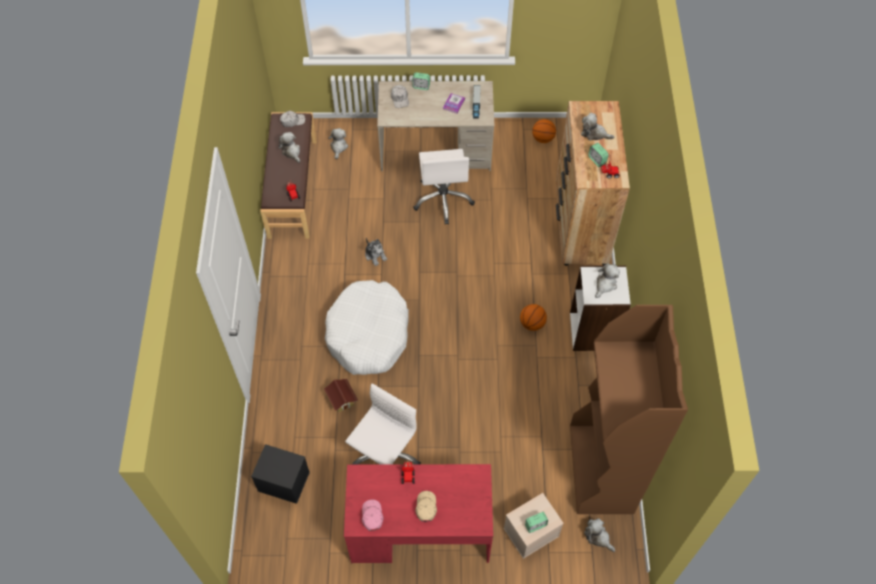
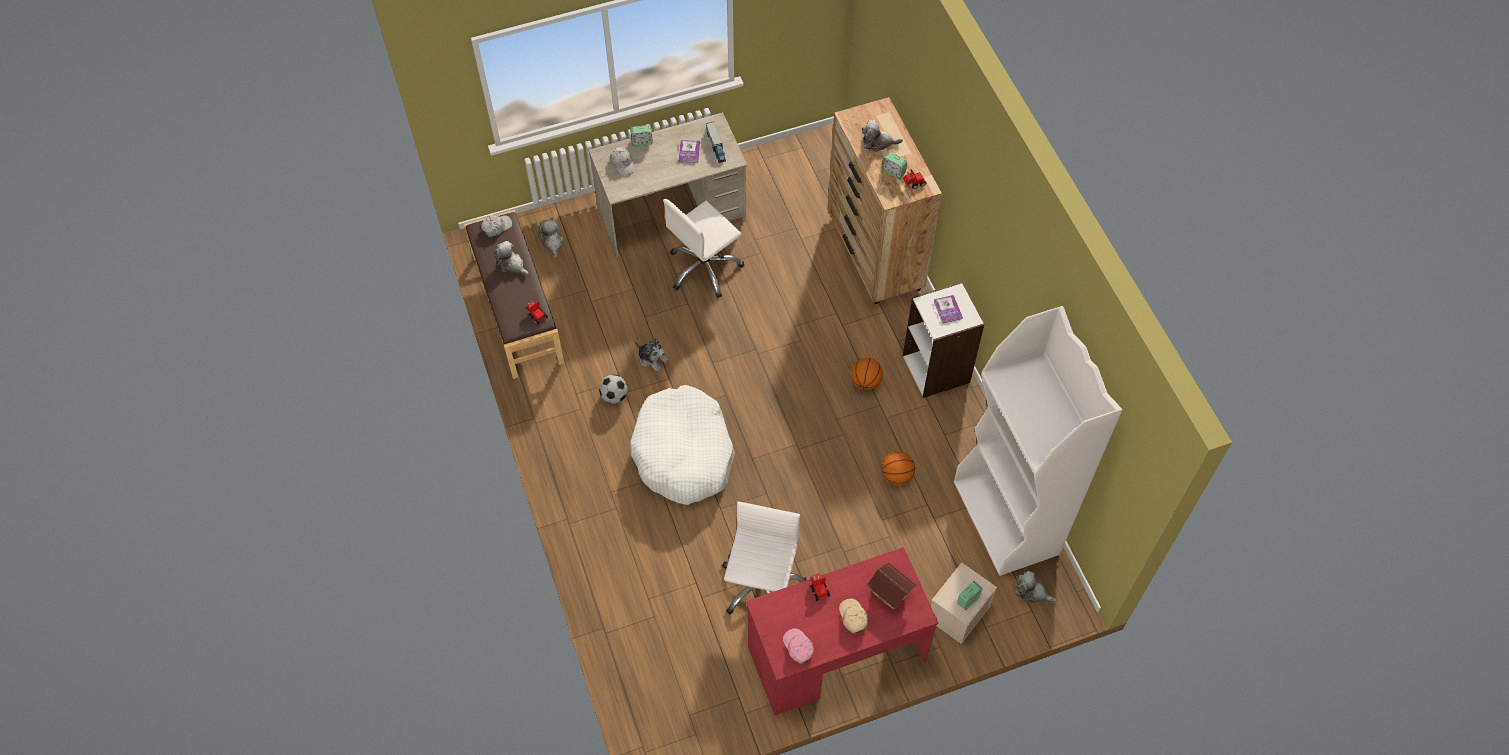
camera: 20 degrees left, 0 degrees up
black storage box [251,444,310,504] -> none
toy house [324,378,358,412] -> toy house moved to [866,563,917,609]
white office chair [413,149,475,224] -> white office chair turned 75 degrees clockwise [663,199,744,298]
basketball [532,119,556,143] -> basketball moved to [882,452,915,485]
brown bookcase [570,305,688,514] -> white bookcase [954,306,1122,576]
plush toy [595,263,620,298] -> book [934,295,963,323]
none -> football [599,375,628,404]

